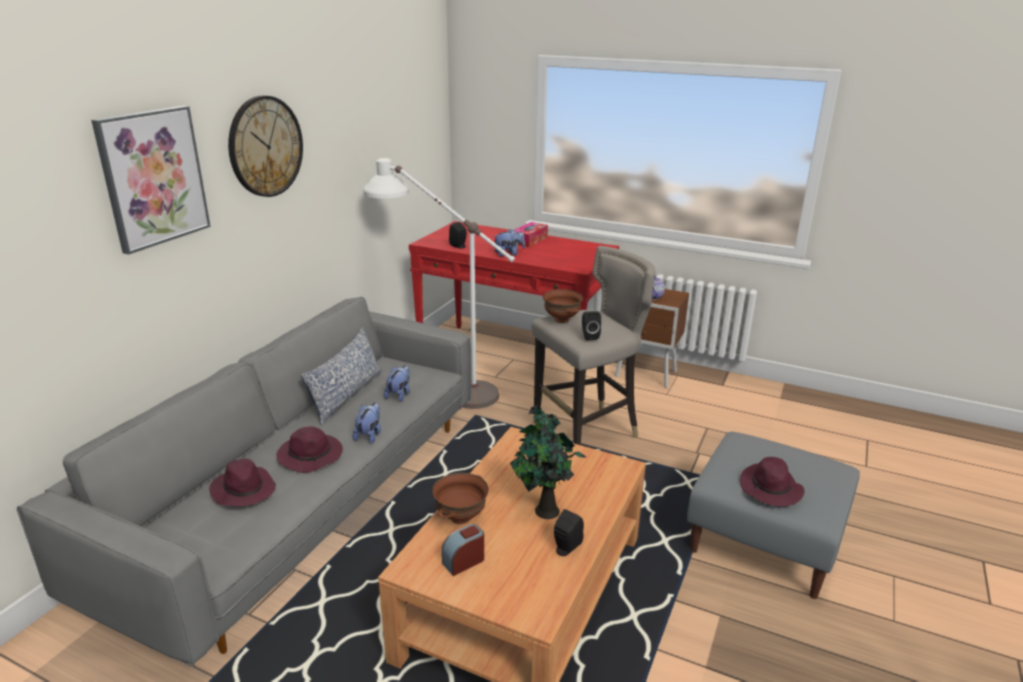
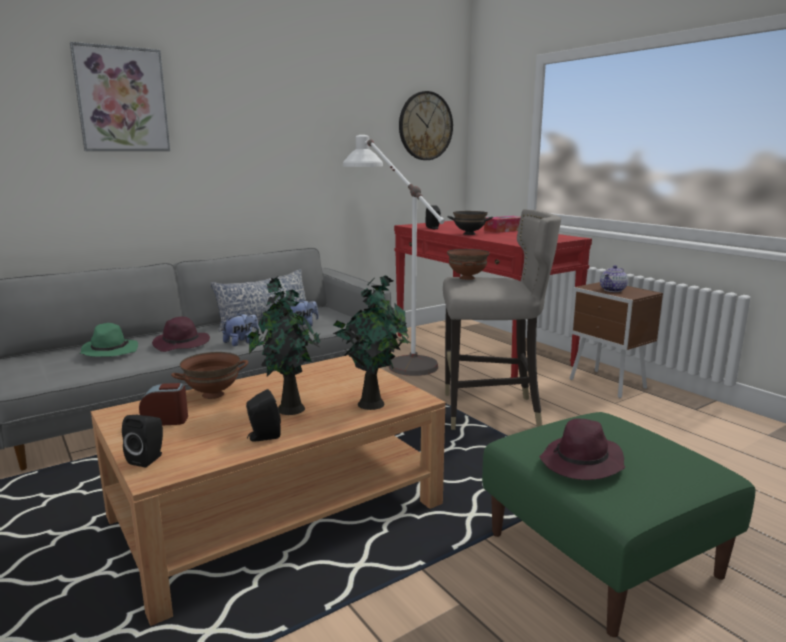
camera: 30 degrees right, 10 degrees down
purple hat [209,459,276,506] -> green hat [80,323,138,357]
wall clock [228,96,303,197] -> wall clock moved to [399,91,453,160]
plush toy [495,229,525,257] -> black bowl [447,211,493,235]
black speaker [582,311,601,341] -> black speaker moved to [122,415,163,467]
grey ottoman [687,432,860,599] -> green ottoman [482,412,756,637]
none -> potted plant [333,275,410,410]

